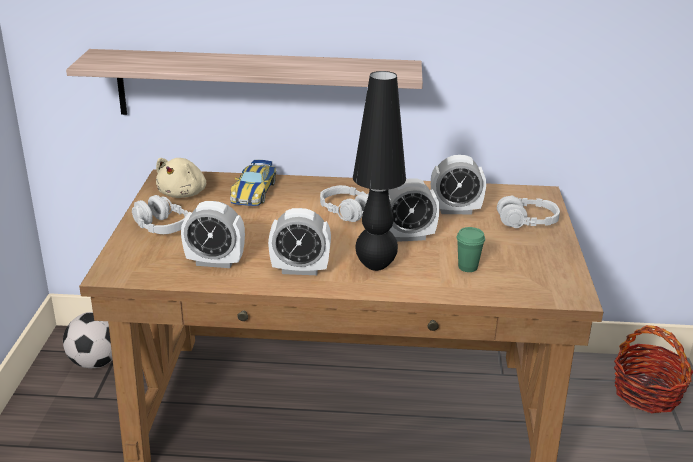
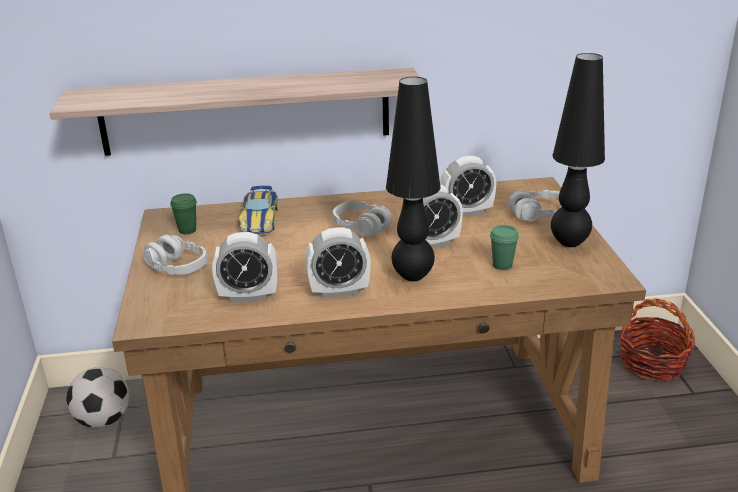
camera: 10 degrees left, 0 degrees up
beige plush toy [156,158,206,198] -> green cup [170,193,197,234]
none -> black table lamp [551,53,605,247]

